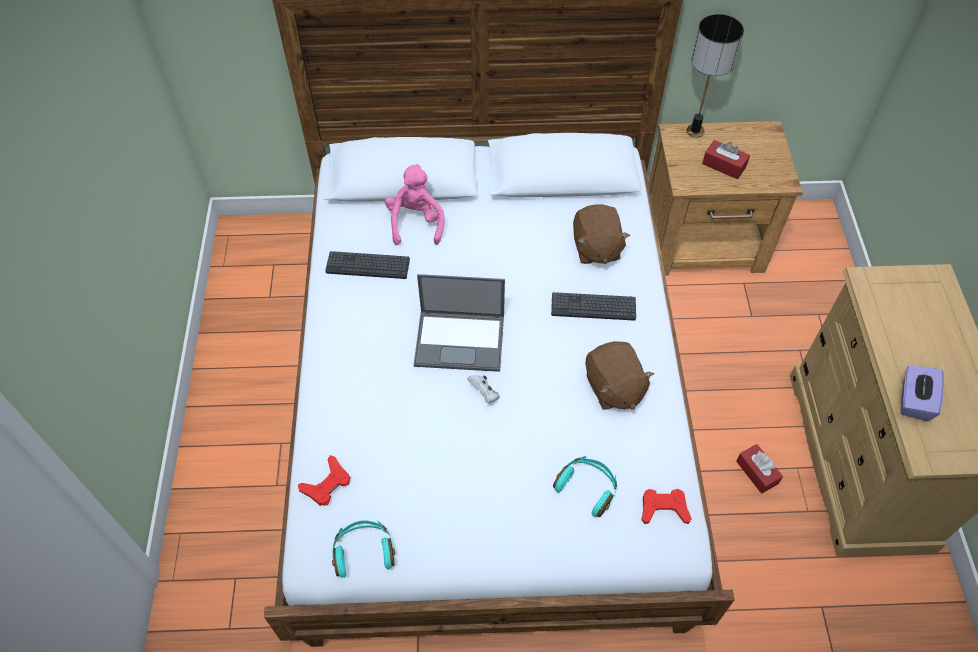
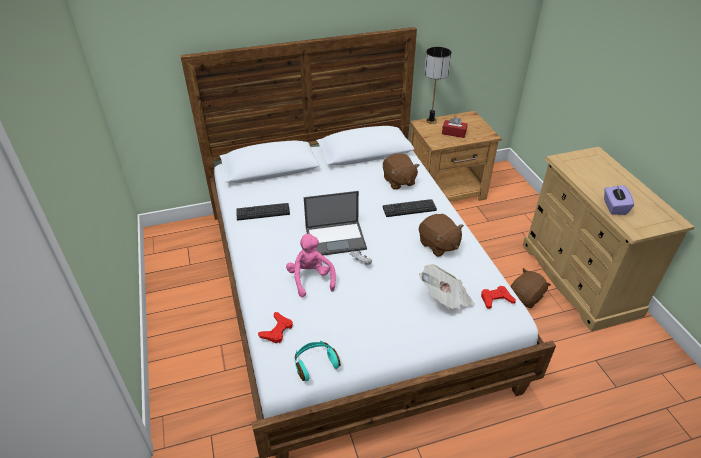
camera: 15 degrees left, 15 degrees down
pink plush toy [384,164,444,245] -> pink plush toy moved to [286,233,336,298]
turquoise headphones [553,456,617,517] -> newspaper [419,265,475,310]
red tissue box [736,444,783,494] -> brown plush toy [511,268,551,309]

